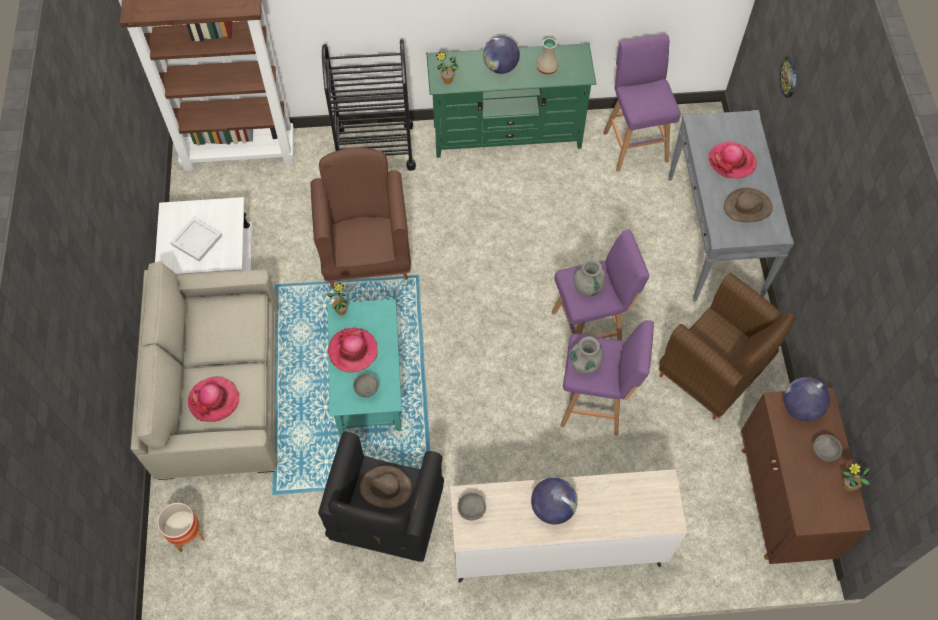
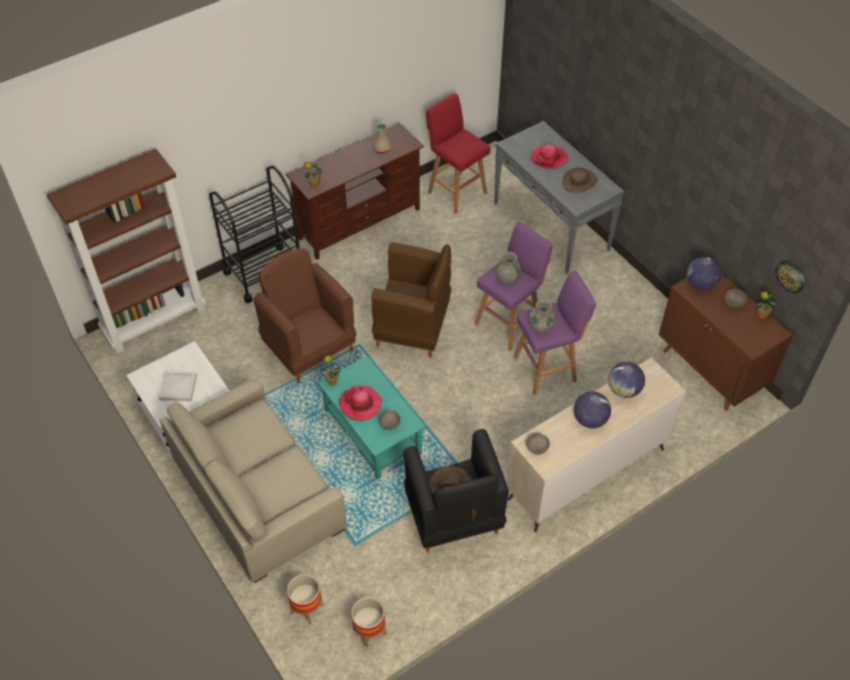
camera: 30 degrees left, 10 degrees down
hat [188,376,239,422] -> none
green tv stand [426,43,596,158] -> brown tv stand [285,123,424,260]
globe [483,36,520,74] -> globe moved to [608,362,645,398]
purple stool [603,34,681,172] -> red stool [426,93,490,214]
brown armchair [659,273,795,420] -> brown armchair moved to [371,242,451,357]
wall clock [779,56,796,98] -> wall clock moved to [775,260,805,294]
none -> planter [351,597,386,648]

